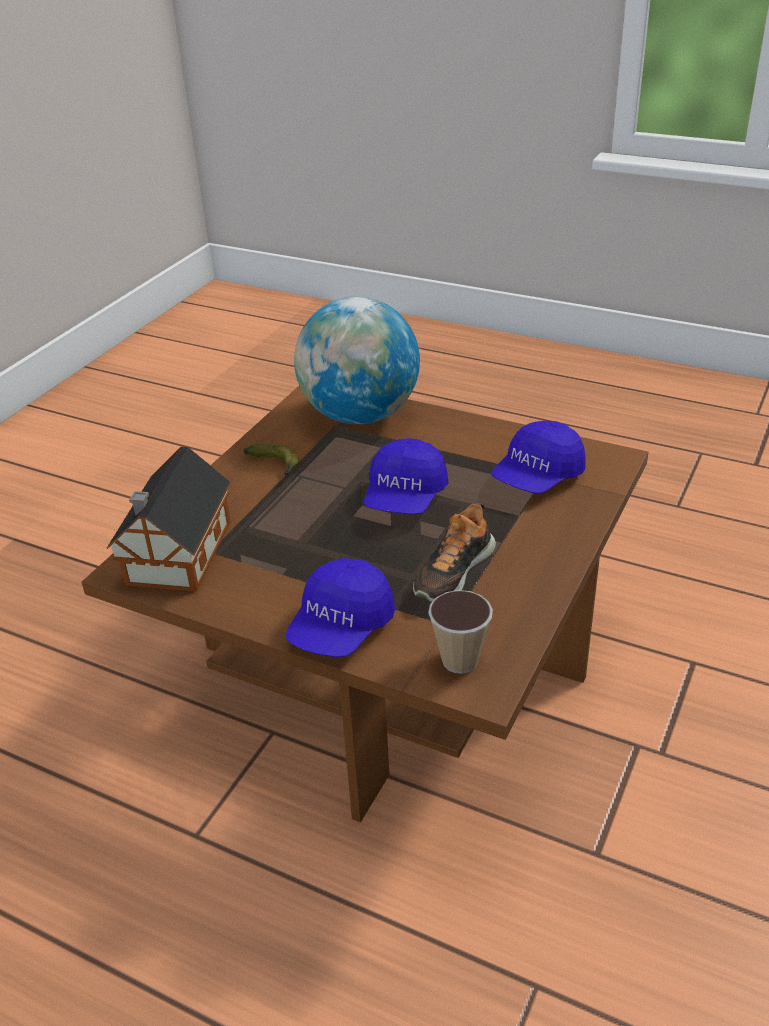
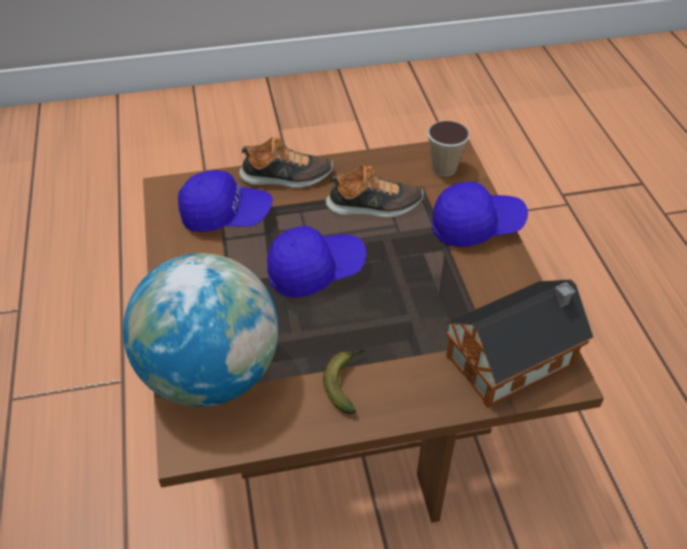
camera: 130 degrees left, 10 degrees up
none -> shoe [239,137,334,188]

